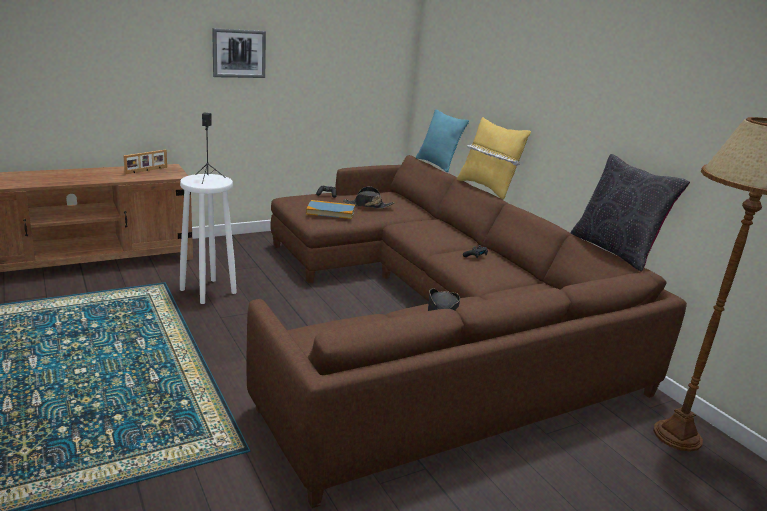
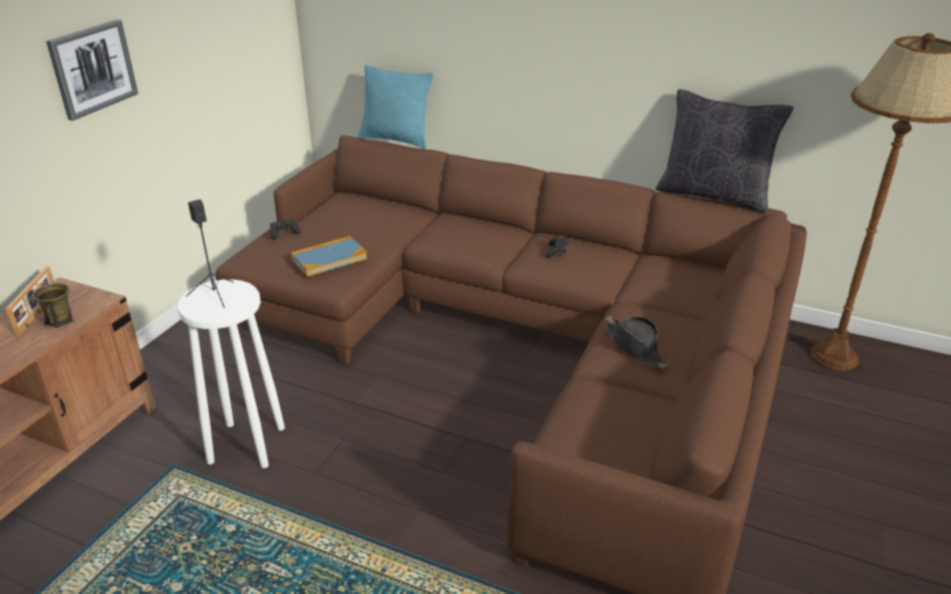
camera: 35 degrees left, 10 degrees up
black hat [343,186,394,209] -> none
yellow pillow [457,117,531,200] -> none
none -> brown mug [32,283,74,328]

